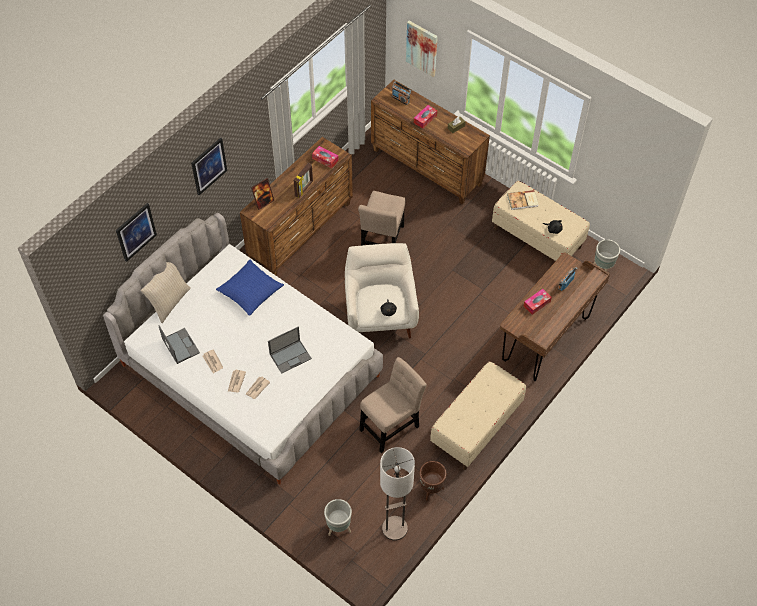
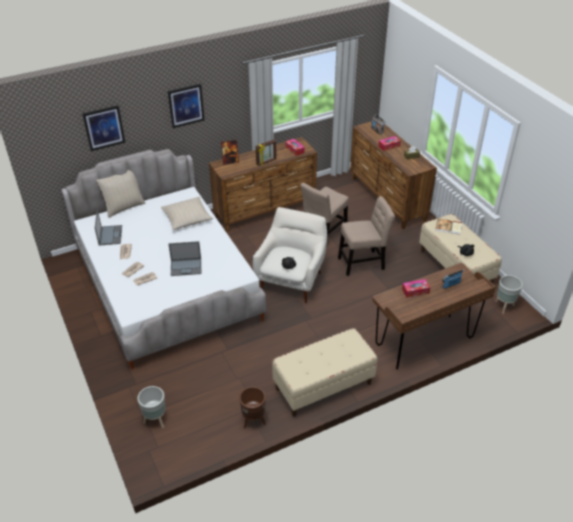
camera: 25 degrees right, 15 degrees down
blue pillow [216,260,284,316] -> beige pillow [161,197,213,230]
beige chair [359,357,427,453] -> beige chair moved to [338,196,395,276]
floor lamp [380,447,415,541] -> none
picture [406,21,438,77] -> none

